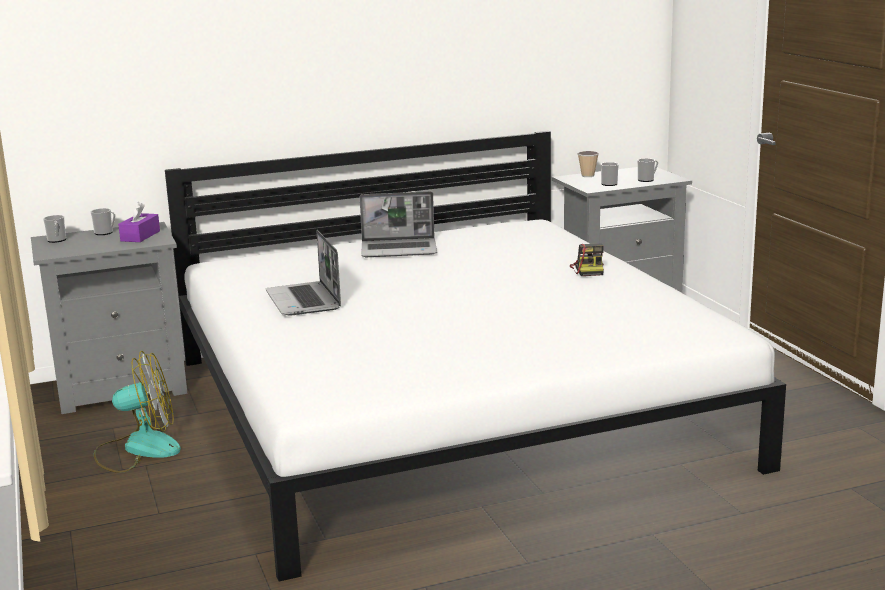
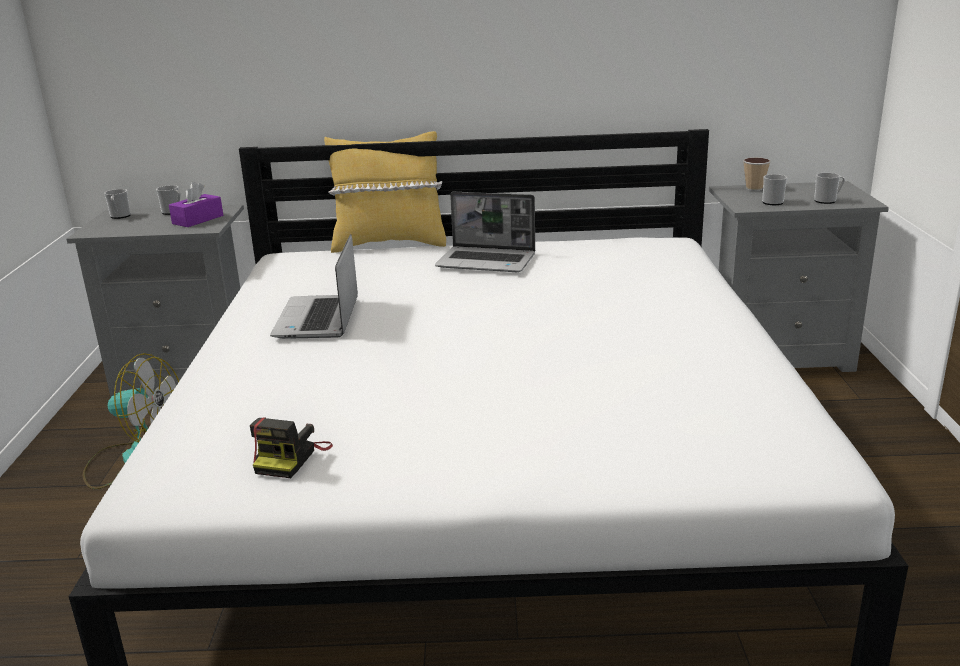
camera: 20 degrees right, 5 degrees up
camera [570,243,604,276] -> camera moved to [250,417,333,478]
none -> yellow pillow [324,131,446,253]

